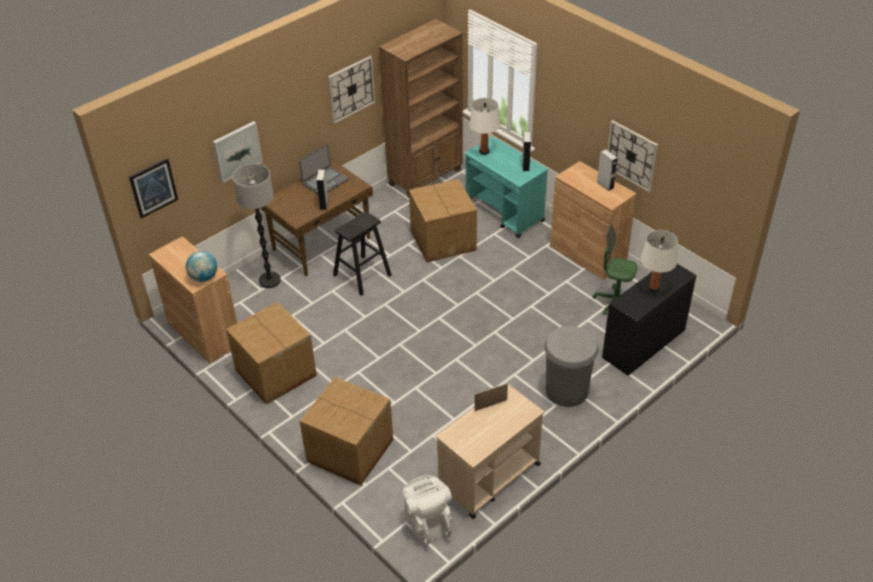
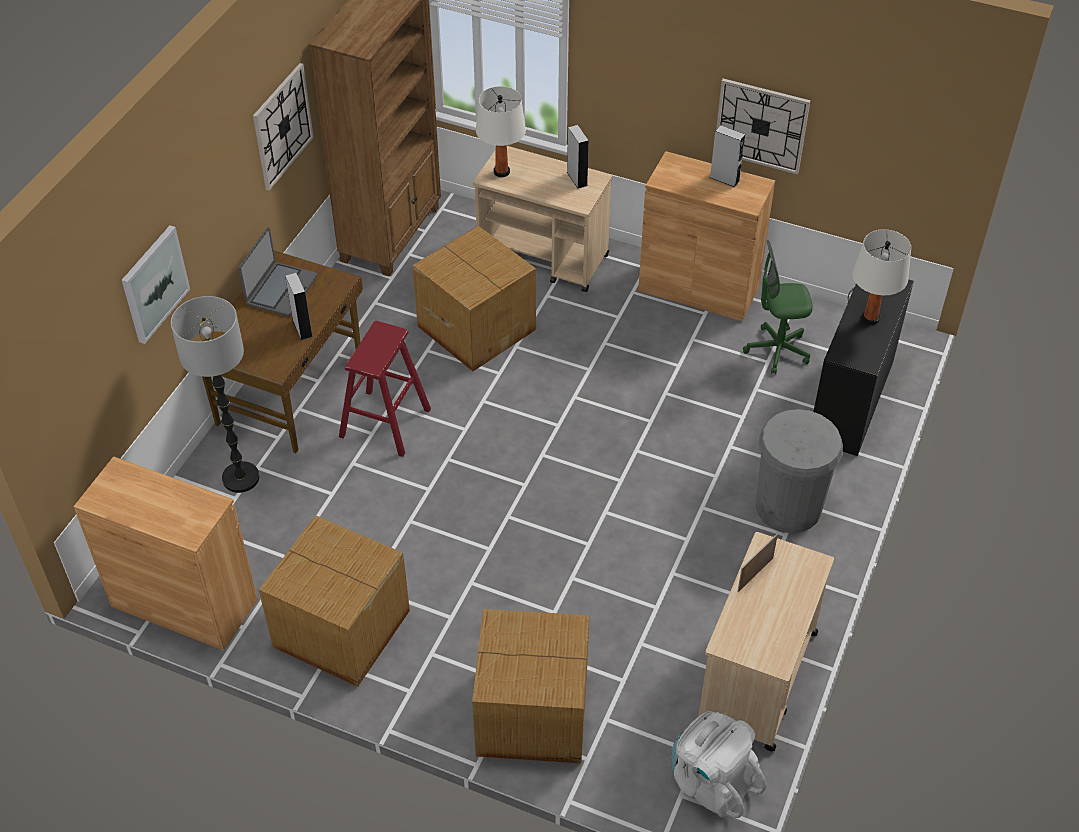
camera: 25 degrees left, 5 degrees up
picture [129,158,178,219] -> none
globe [186,251,217,282] -> none
black stool [333,211,392,296] -> red stool [339,321,431,457]
turquoise cart [465,137,548,238] -> beige cart [473,146,613,292]

